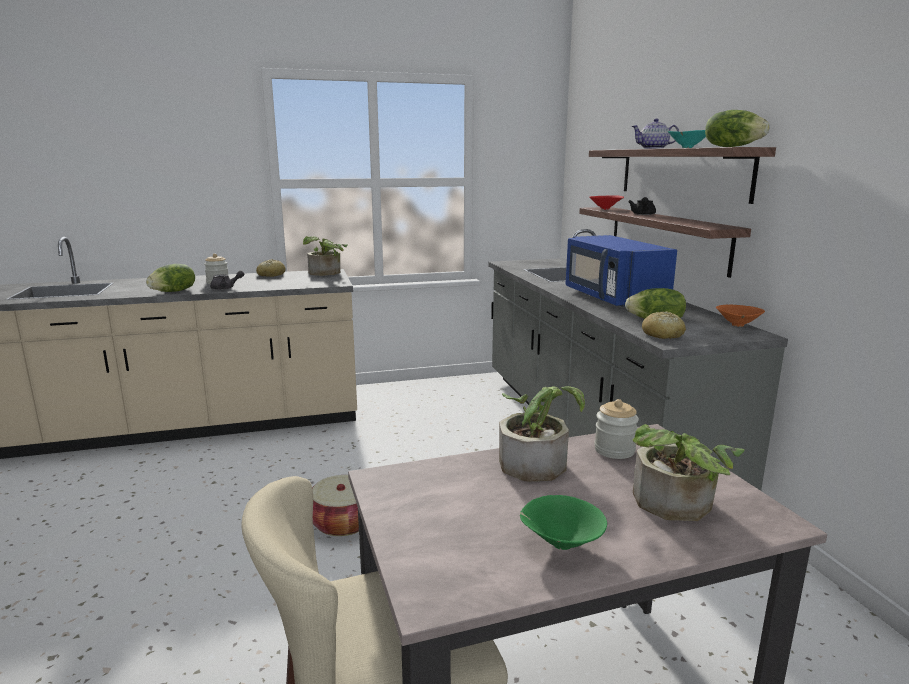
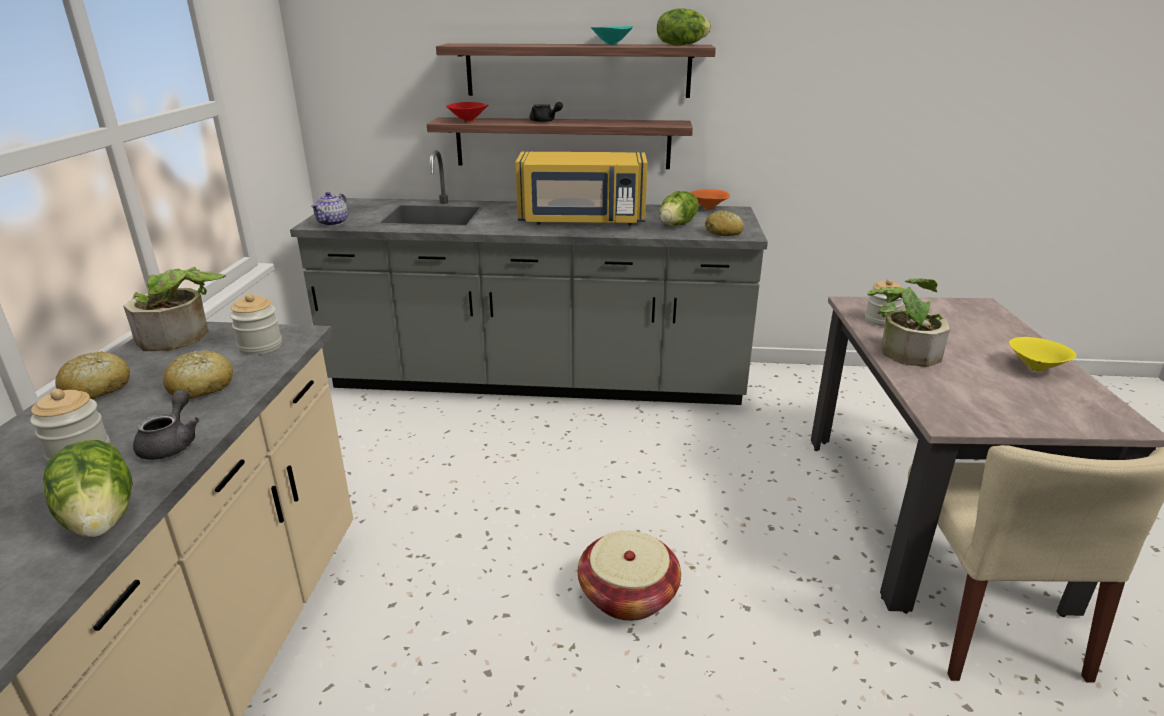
camera: 70 degrees left, 10 degrees up
green bowl [520,495,607,550] -> yellow bowl [1009,337,1076,371]
blue microwave [566,235,677,307] -> yellow microwave [515,152,647,225]
teapot [631,119,679,149] -> teapot moved to [311,192,348,226]
potted plant [633,424,745,521] -> none
none -> bread [163,350,233,399]
none -> jar [229,294,282,355]

